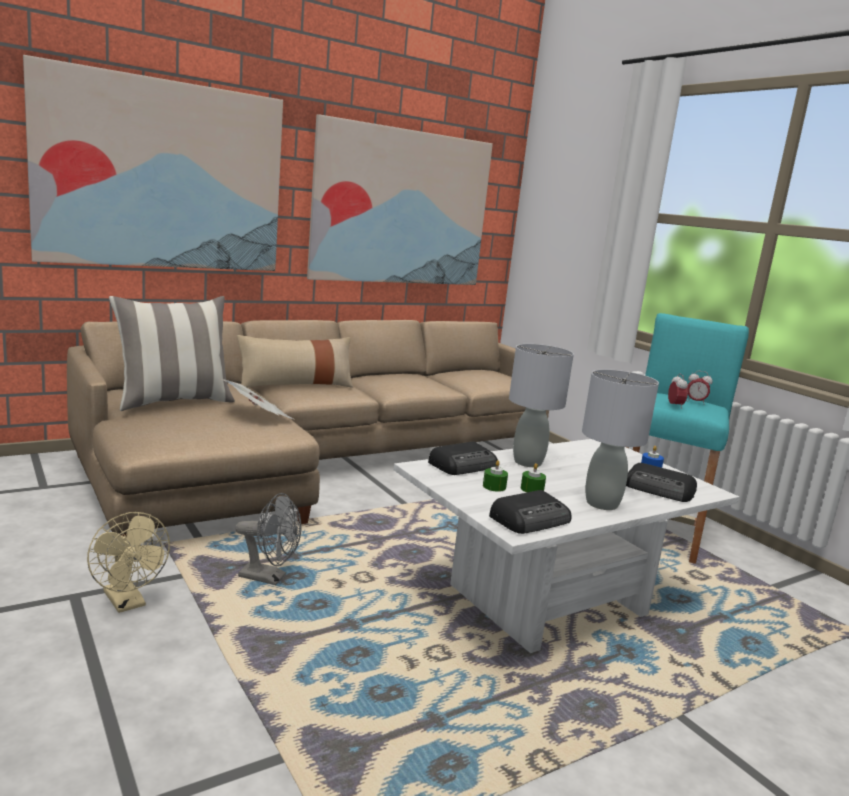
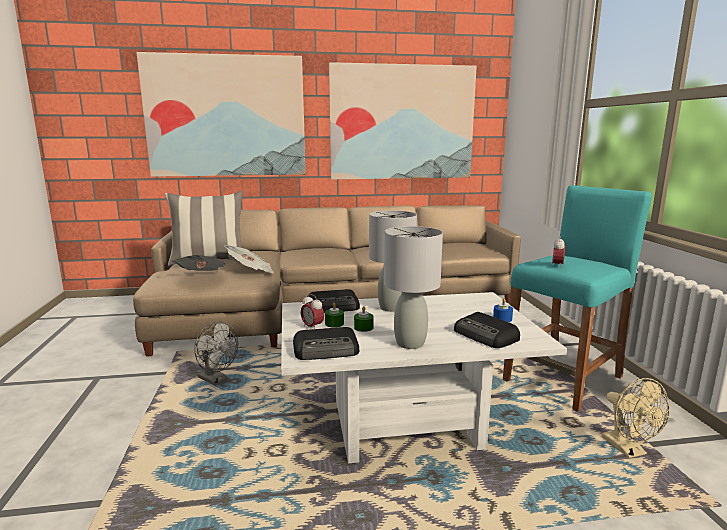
camera: 25 degrees right, 0 degrees up
beige fan [87,512,170,613] -> beige fan moved to [602,378,670,458]
beige pillow [237,335,353,388] -> none
alarm clock [687,371,713,405] -> alarm clock moved to [301,294,324,329]
none -> newspaper [172,255,226,271]

